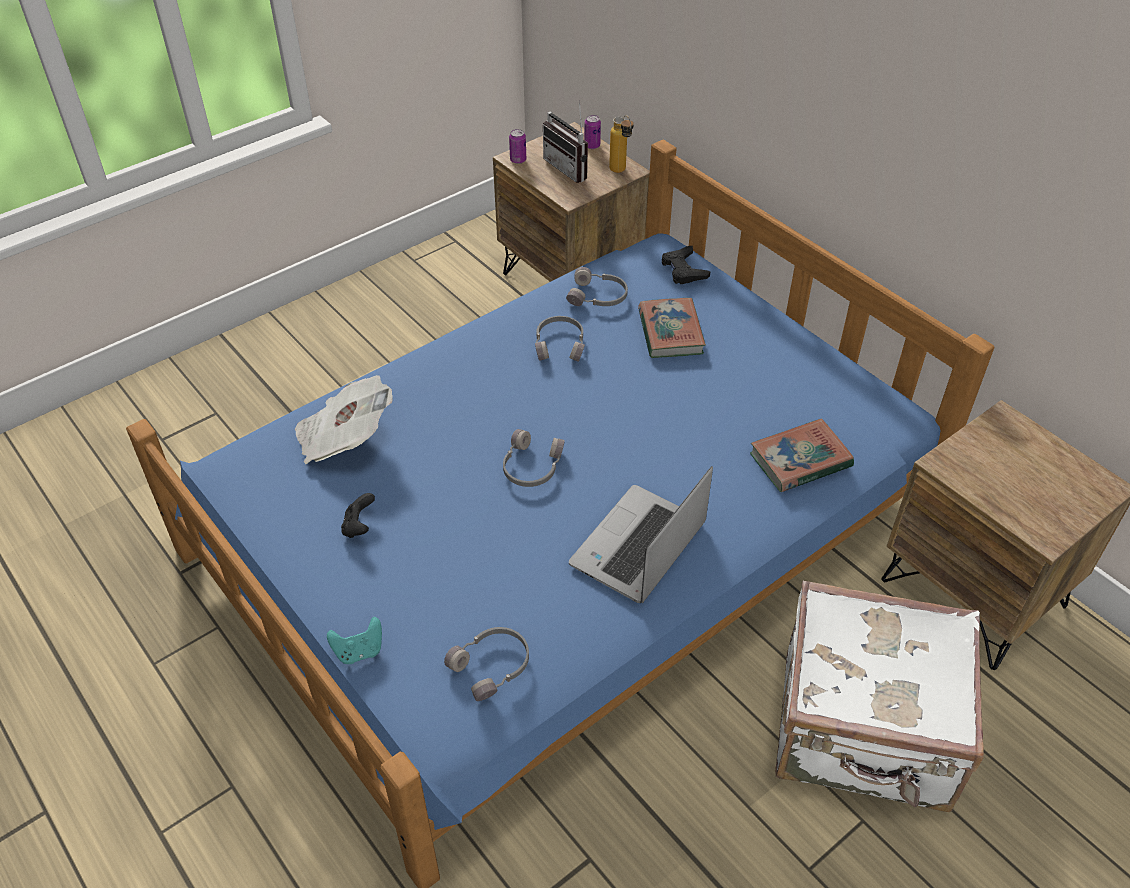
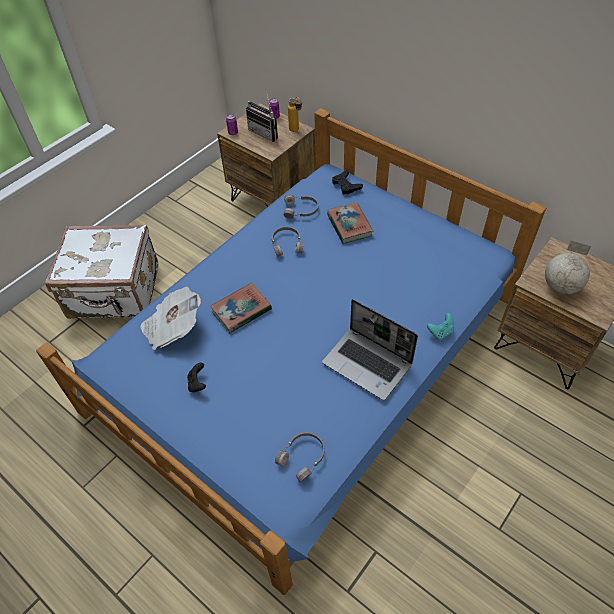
camera: 10 degrees left, 5 degrees up
turquoise game controller [327,617,382,664] -> turquoise game controller moved to [427,313,454,339]
grey headphones [503,429,565,487] -> none
laptop [569,466,713,603] -> laptop turned 75 degrees counterclockwise [322,299,418,400]
book [750,418,854,492] -> book moved to [210,283,272,333]
white suitcase [775,581,984,812] -> white suitcase moved to [45,224,158,319]
none -> globe [545,240,592,294]

